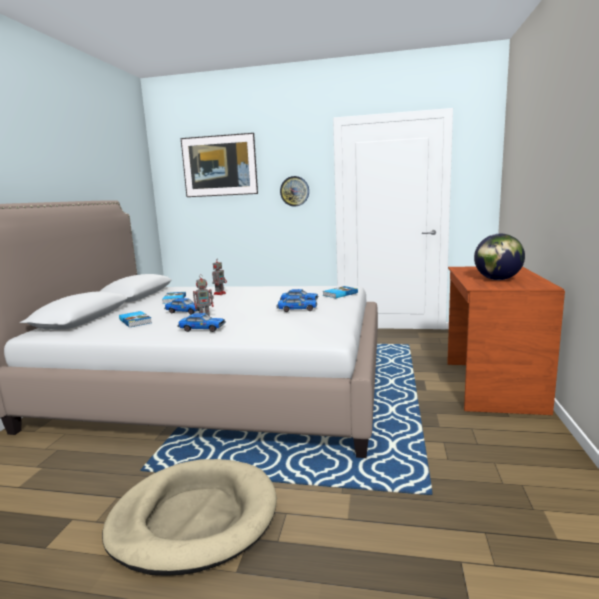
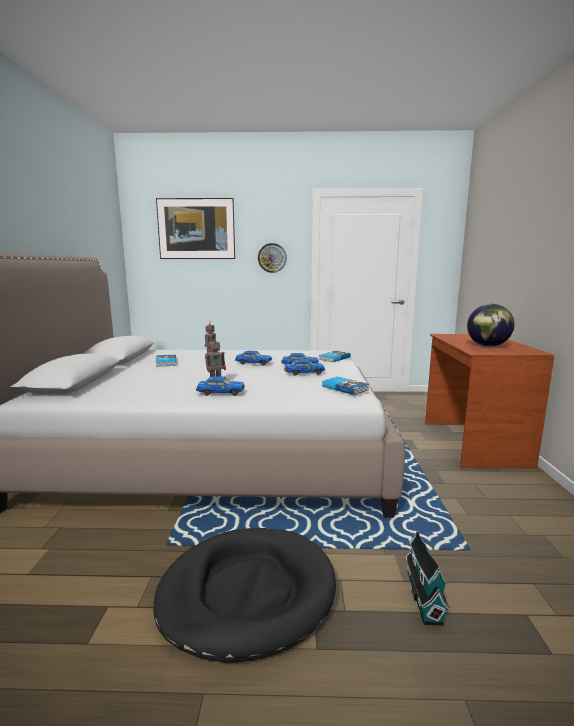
camera: 10 degrees left, 0 degrees up
beige dog bed [102,459,277,576] -> black dog bed [153,528,336,663]
book [119,311,152,328] -> book moved to [322,377,369,395]
toy car [164,298,204,314] -> toy car moved to [235,351,272,365]
none -> toy house [405,530,450,626]

